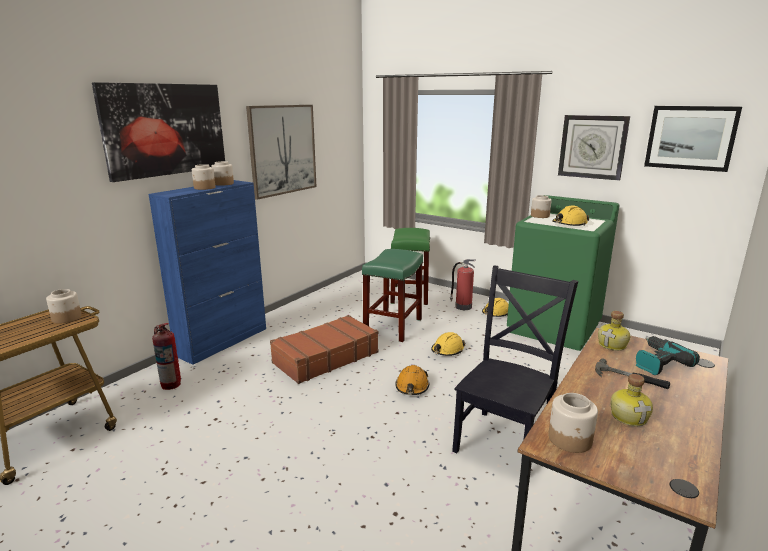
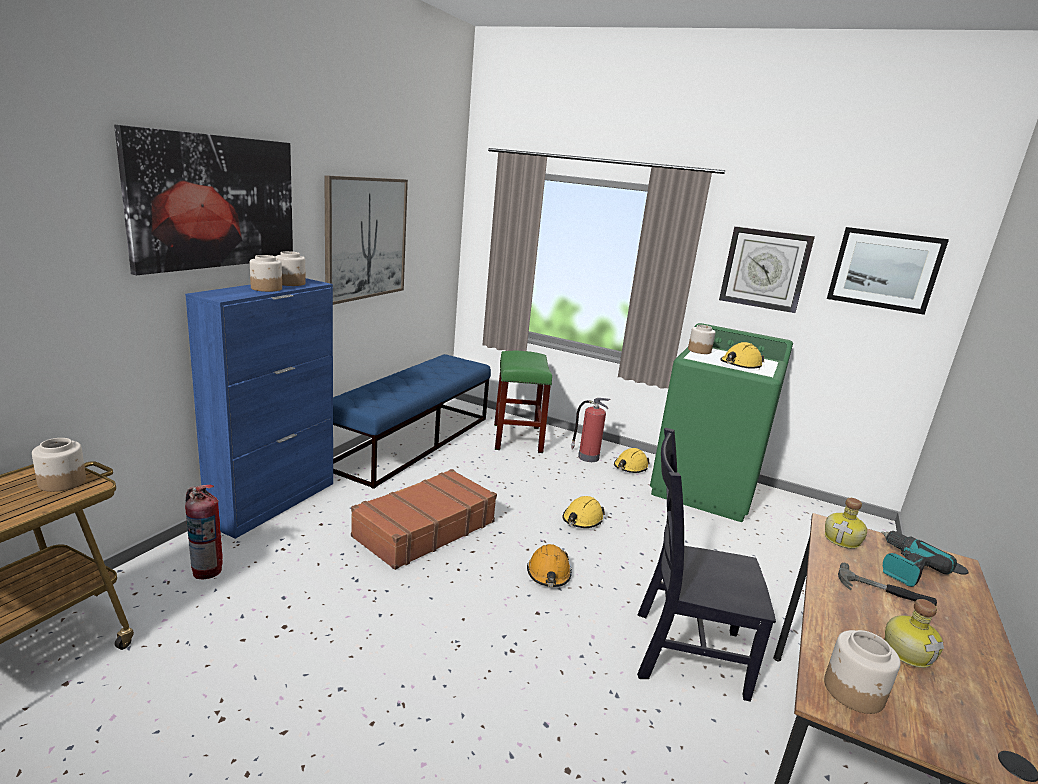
camera: 10 degrees left, 0 degrees up
green stool [362,249,423,342] -> none
black chair [452,266,578,463] -> black chair turned 105 degrees counterclockwise [637,428,776,702]
none -> blue bench [333,354,491,489]

